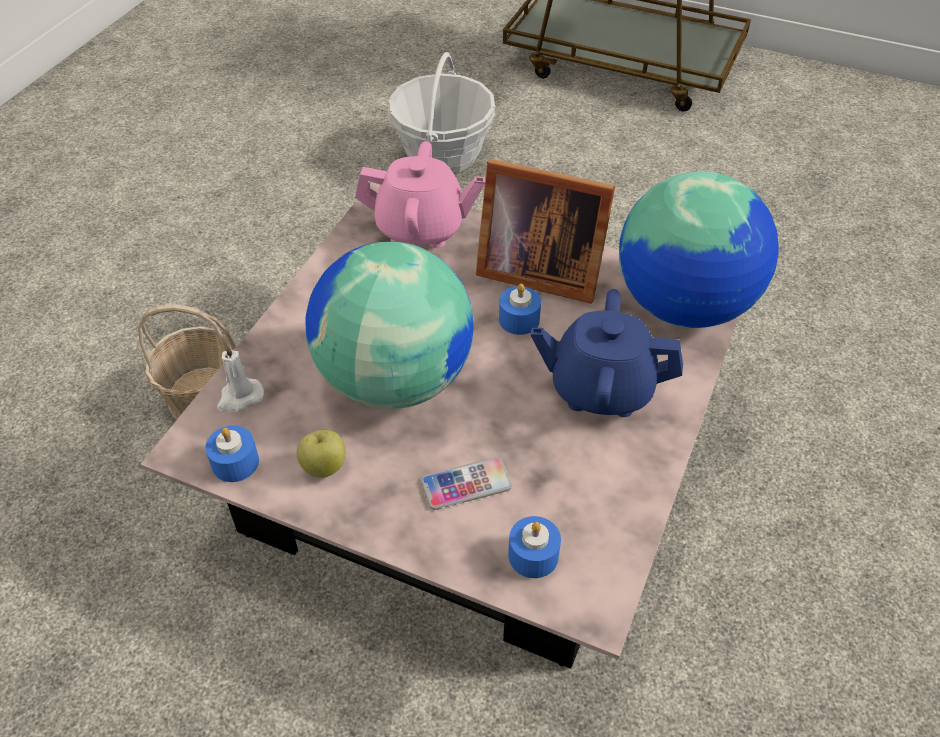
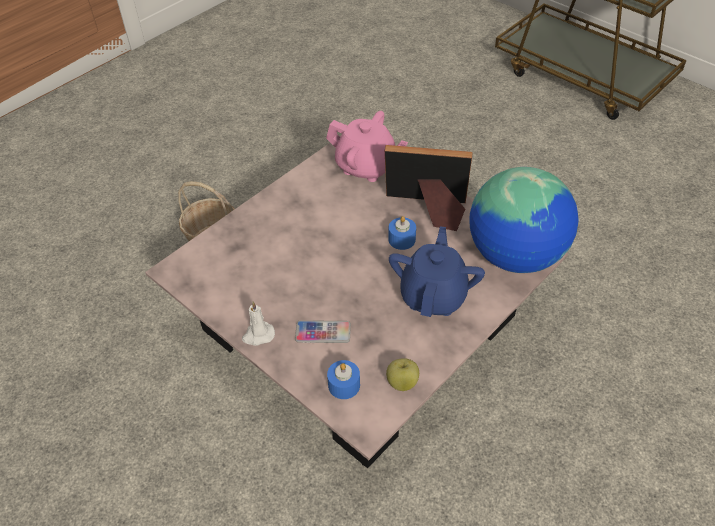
camera: 20 degrees right, 0 degrees up
blue candle [205,426,259,482] -> none
white candle [217,343,264,412] -> white candle moved to [242,302,275,346]
apple [297,430,346,478] -> apple moved to [386,358,419,391]
globe [305,241,474,409] -> none
basket [388,52,495,173] -> none
picture frame [476,159,615,304] -> picture frame turned 150 degrees clockwise [385,145,473,231]
blue teapot [531,289,683,417] -> blue teapot turned 75 degrees clockwise [389,226,485,317]

